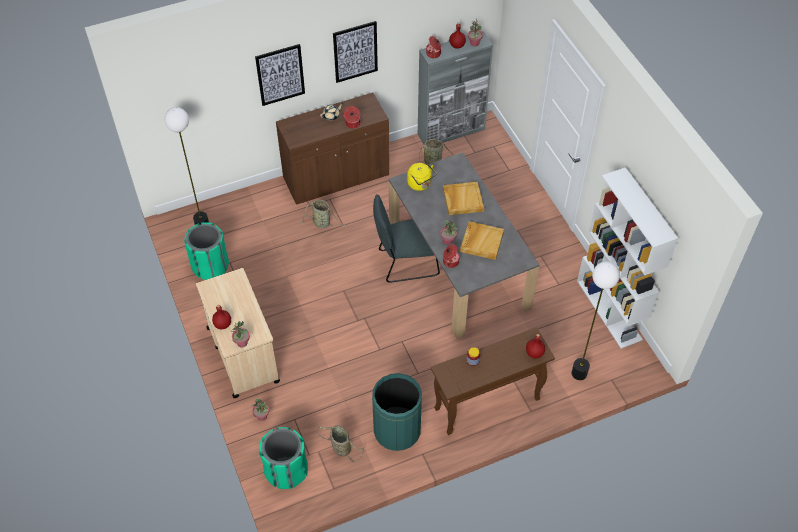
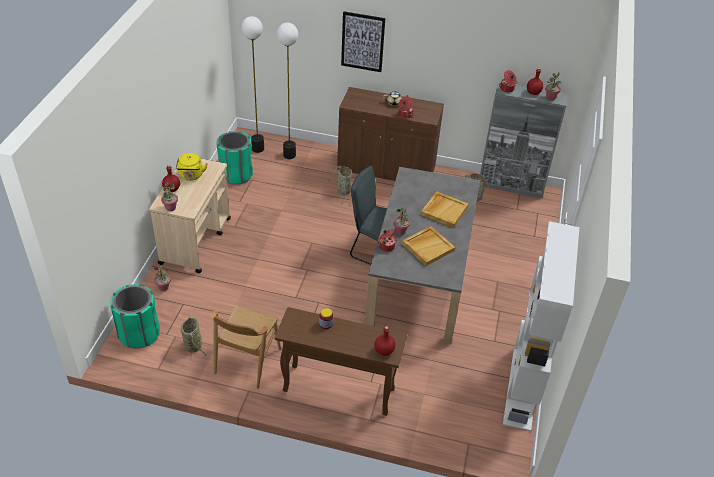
camera: 35 degrees right, 10 degrees down
picture [333,21,378,83] -> none
green trash can [372,373,422,451] -> brown chair [212,305,281,389]
yellow kettle [407,163,436,191] -> yellow kettle moved to [176,153,208,181]
floor lamp [572,261,620,380] -> floor lamp moved to [277,23,298,159]

